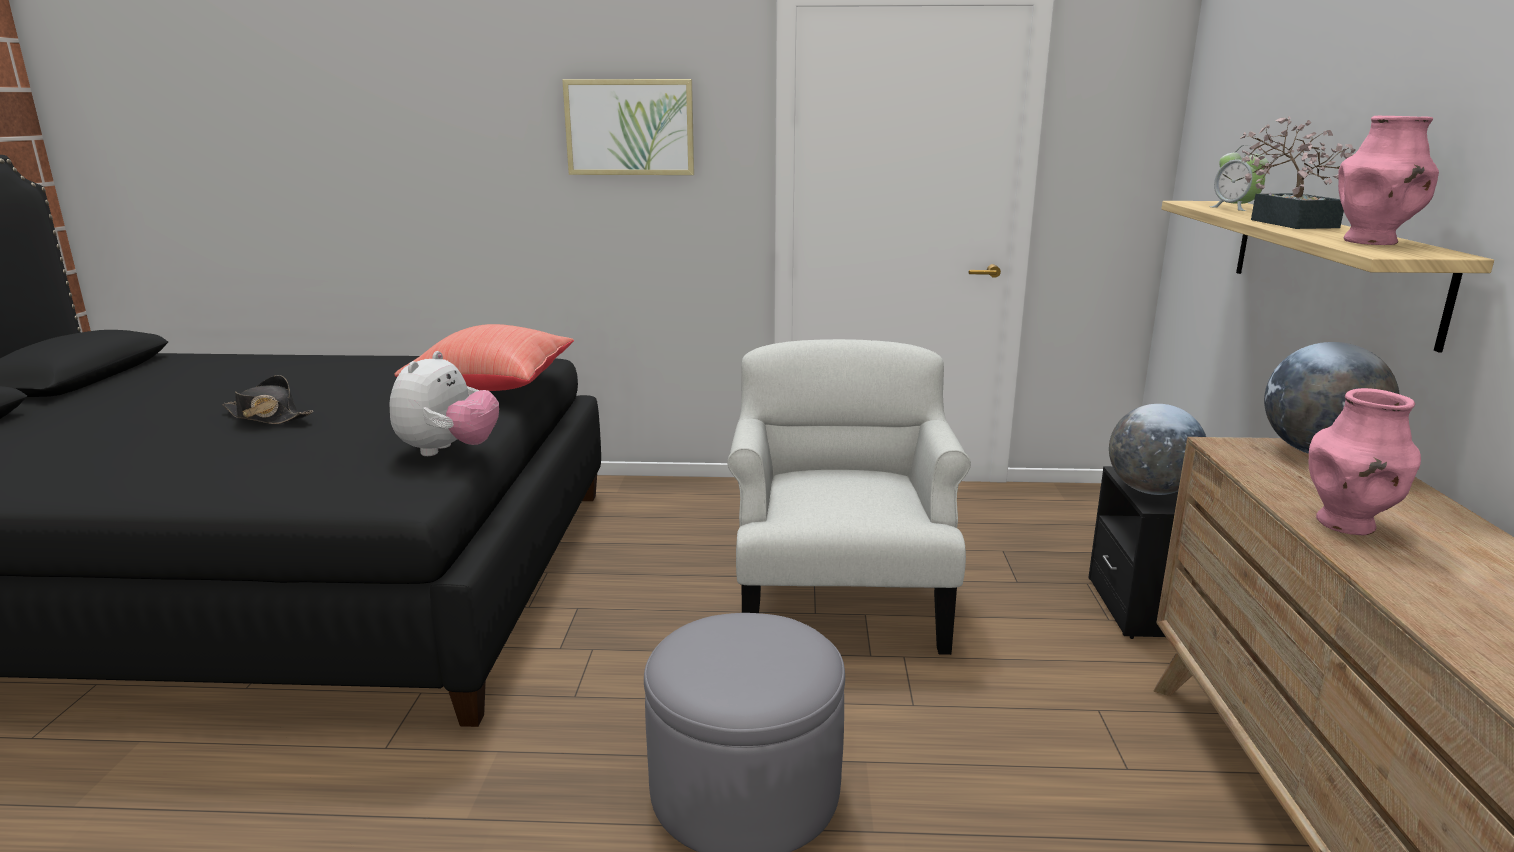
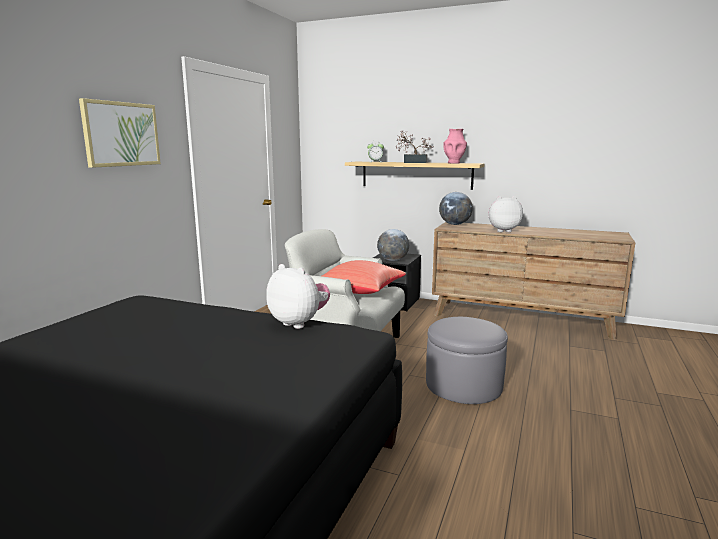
camera: 70 degrees left, 5 degrees down
black hat [223,375,313,424] -> none
red pillow [395,324,574,391] -> red pillow moved to [322,260,406,294]
pink vase [1309,388,1421,535] -> plush toy [489,196,523,232]

